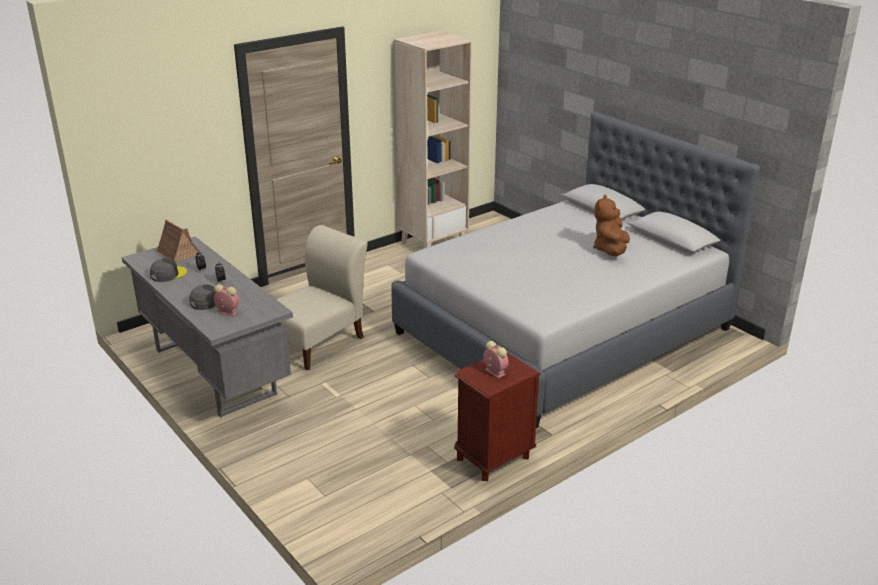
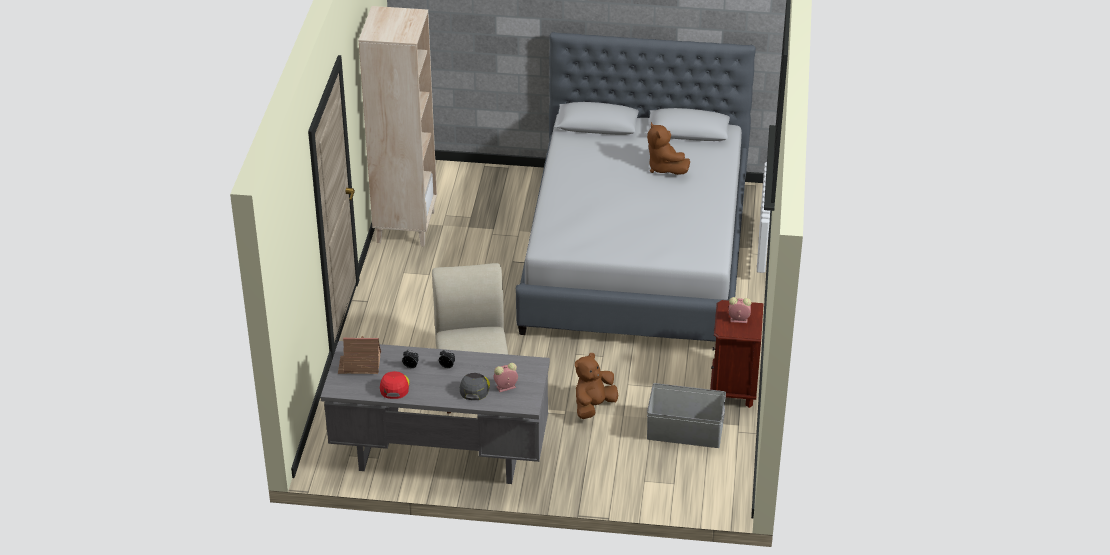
camera: 45 degrees left, 10 degrees up
grey cap [150,258,187,282] -> red cap [380,371,409,399]
none -> brown plush toy [575,353,618,419]
none -> grey storage box [647,383,726,448]

